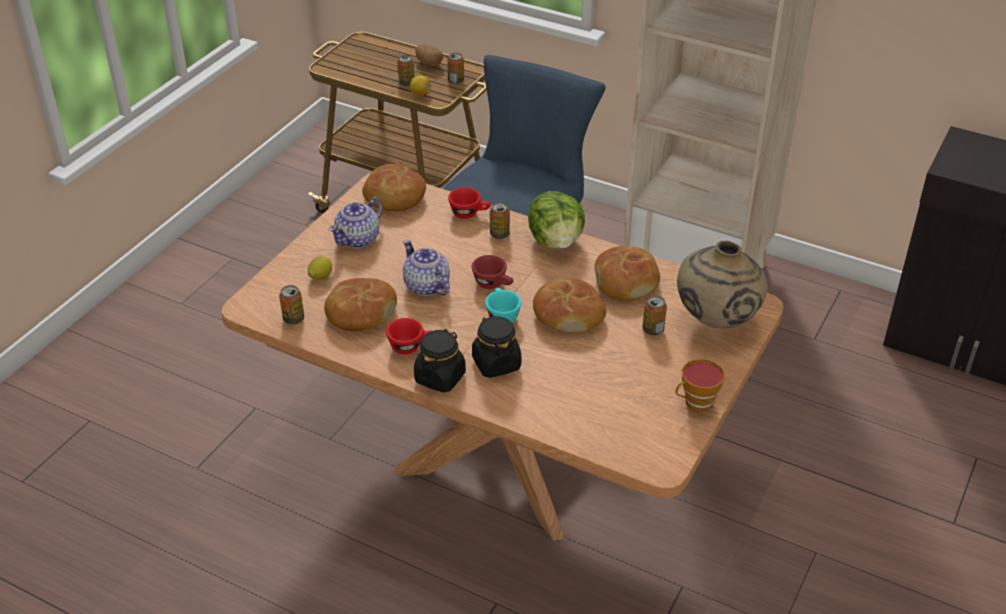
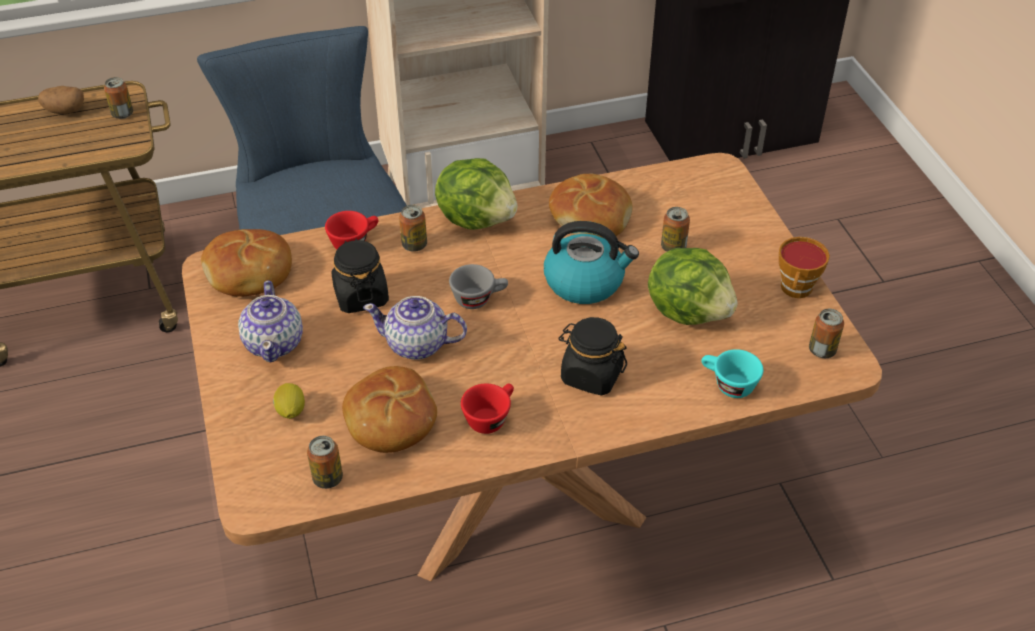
camera: 45 degrees left, 5 degrees up
can [397,55,414,86] -> can moved to [809,309,844,358]
lemon [410,75,431,96] -> none
black jar [414,329,466,393] -> black jar moved to [331,239,389,313]
red cup [472,255,514,289] -> grey cup [449,264,508,309]
turquoise cup [485,288,521,323] -> turquoise cup moved to [701,349,763,398]
bread [533,278,606,333] -> kettle [544,221,639,304]
beige vase [677,241,768,328] -> none
none -> lettuce [648,248,738,325]

